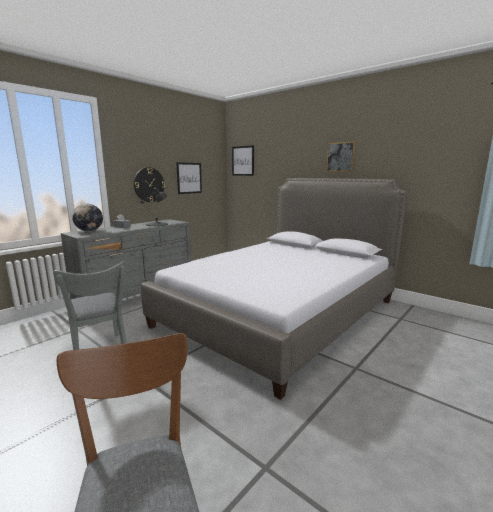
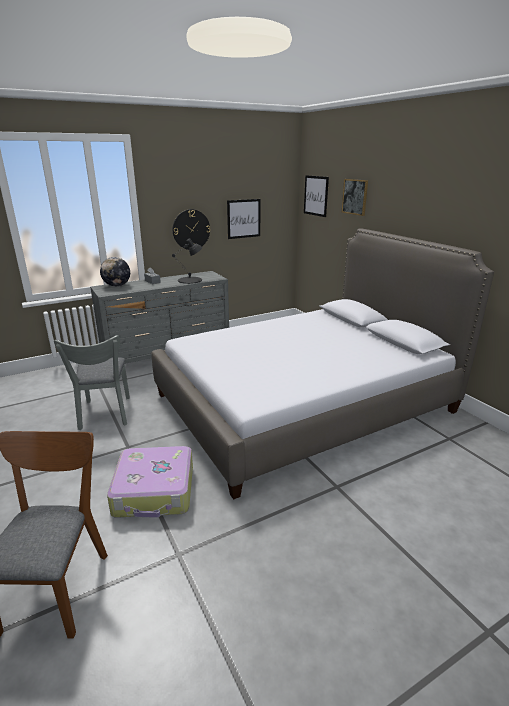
camera: 20 degrees right, 10 degrees up
picture [326,141,355,172] -> picture moved to [342,179,368,216]
none -> suitcase [107,446,193,518]

